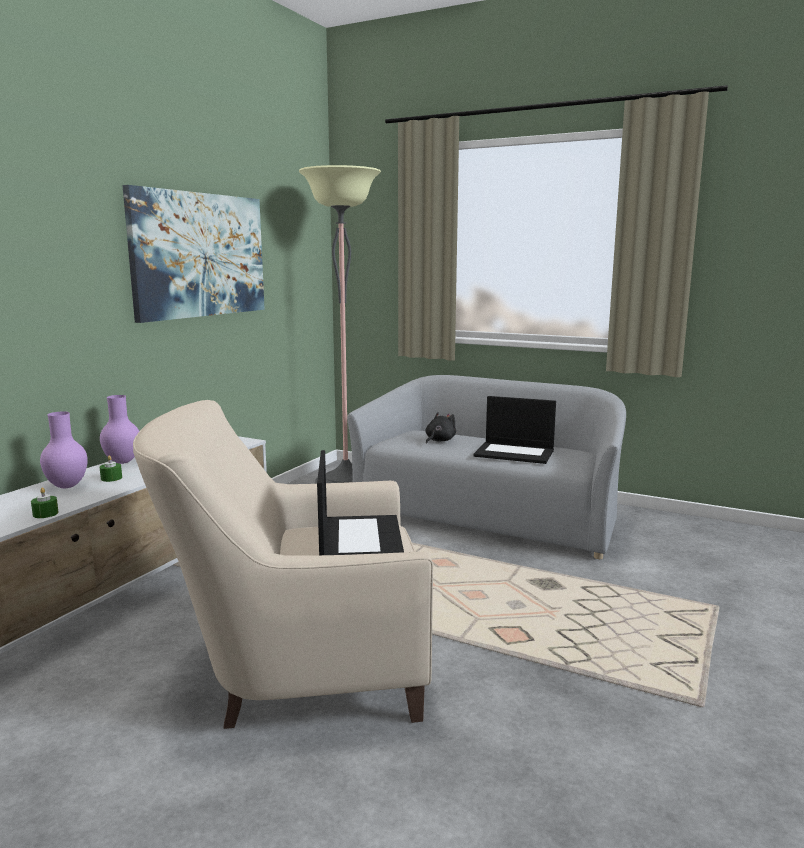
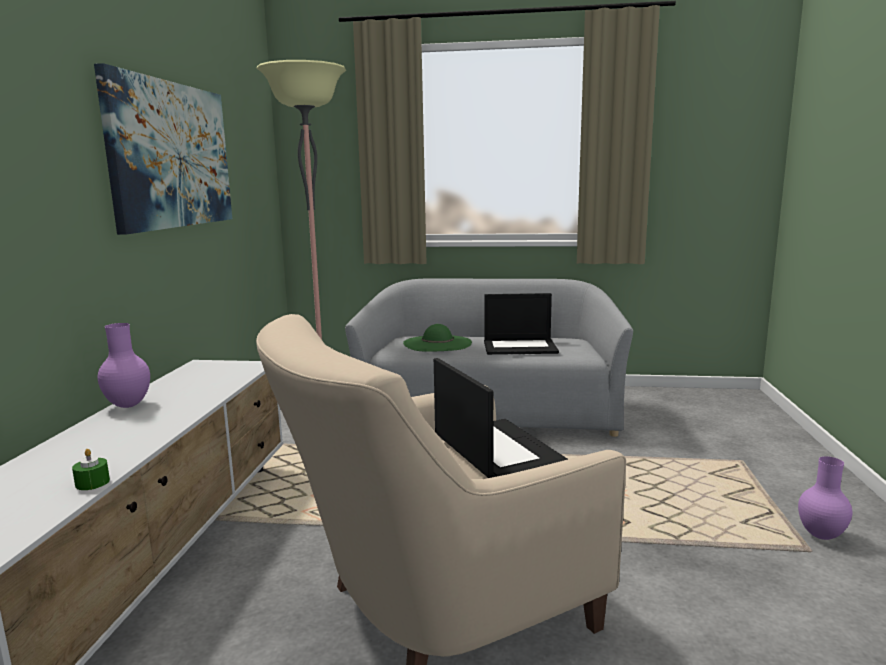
camera: 20 degrees left, 0 degrees up
purple vase [40,411,88,488] -> purple vase moved to [798,456,852,540]
green candle [100,455,122,482] -> none
black plush toy [425,412,456,444] -> green hat [403,324,472,352]

